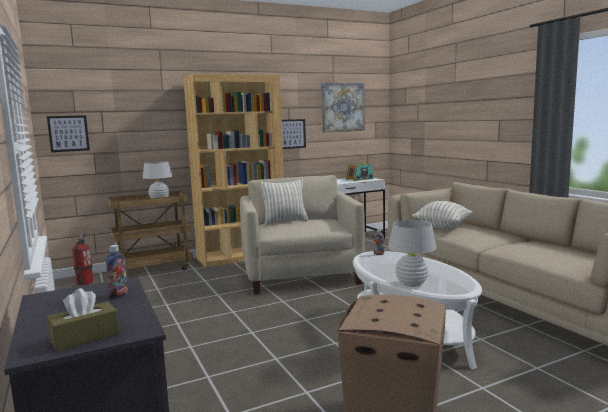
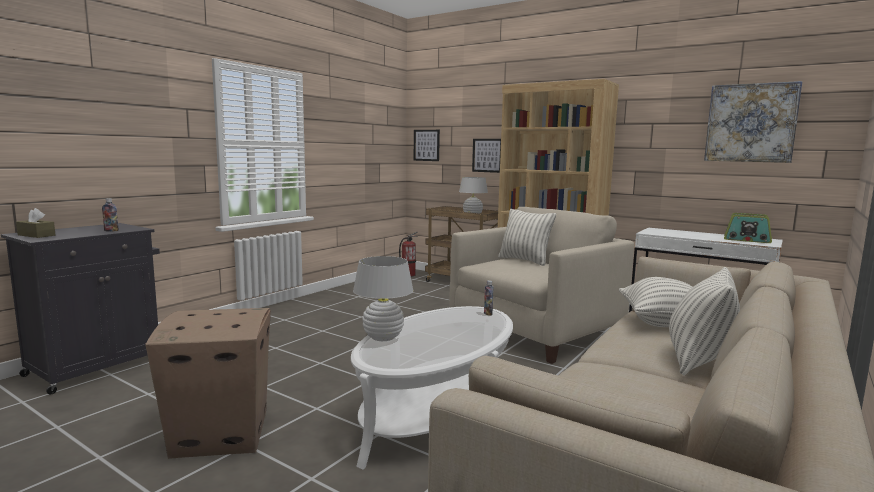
camera: 60 degrees right, 0 degrees up
picture [282,119,306,149] -> picture moved to [472,139,501,173]
none -> pillow [669,267,740,375]

